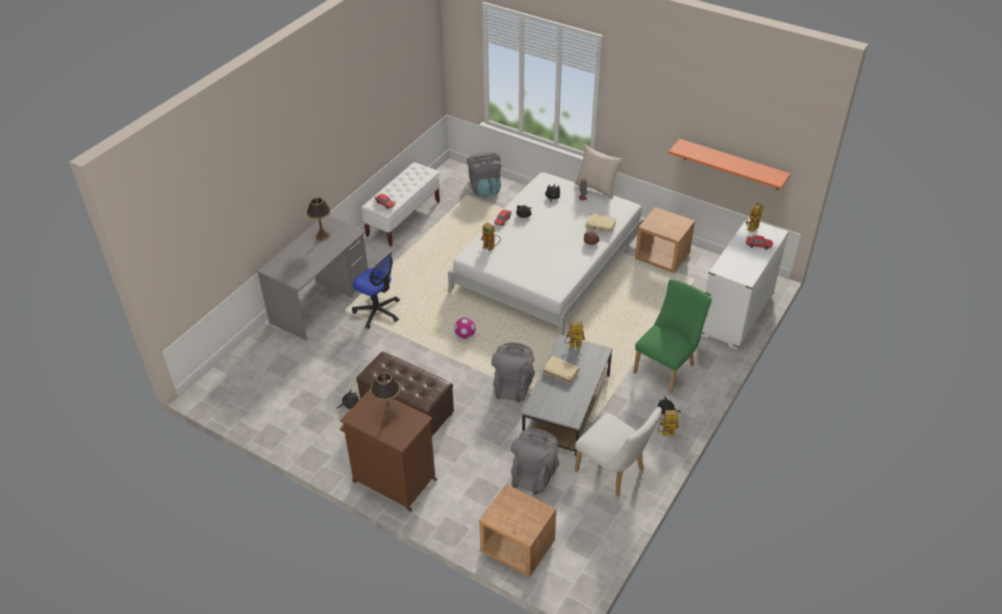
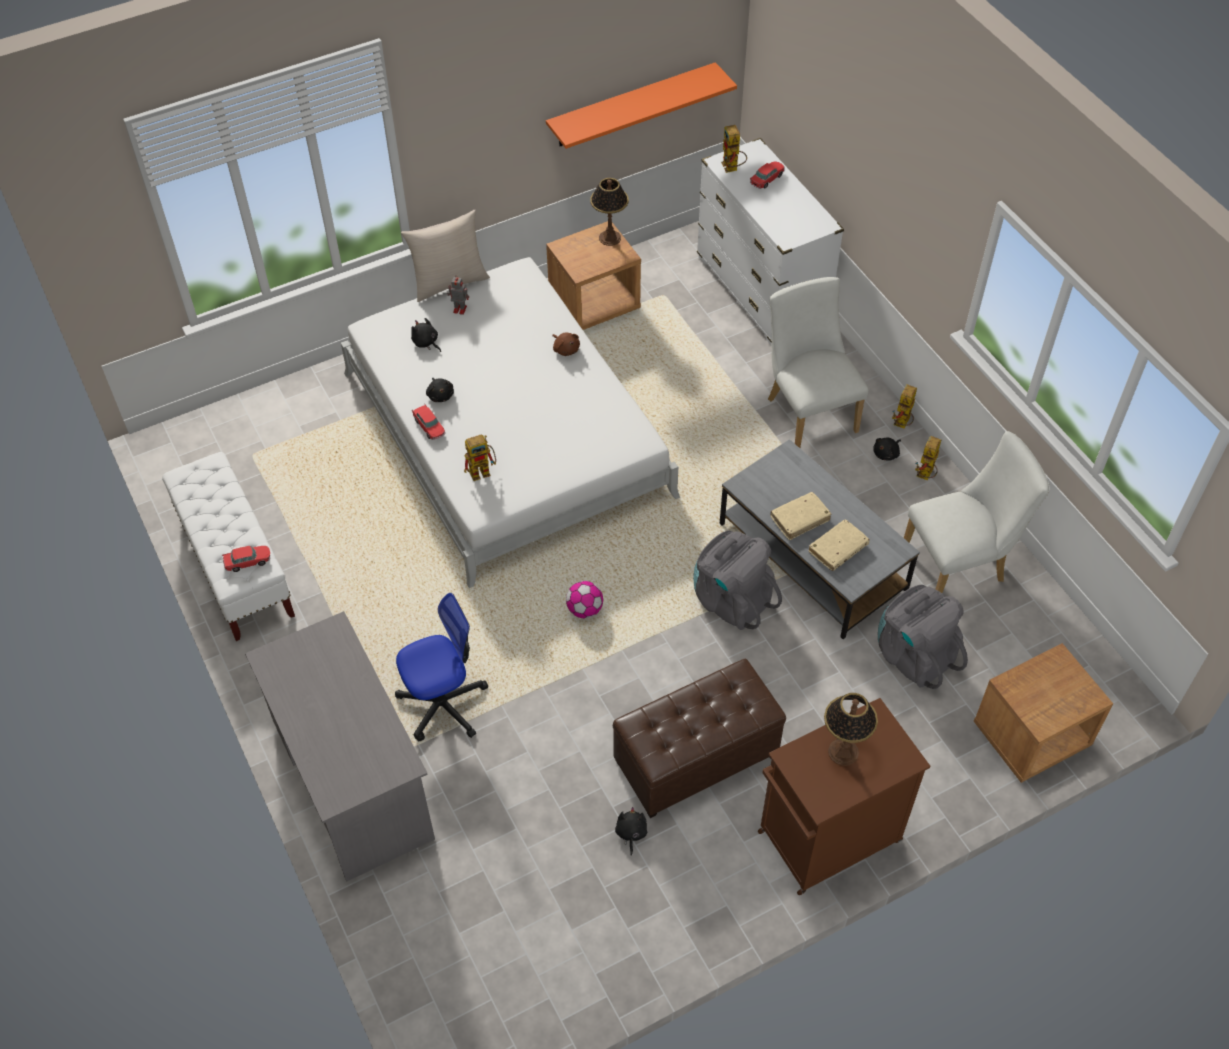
camera: 60 degrees left, 10 degrees up
table lamp [306,197,331,241] -> table lamp moved to [590,178,629,246]
grey backpack [467,152,502,196] -> none
toy robot [565,321,585,348] -> toy robot moved to [892,384,917,428]
beige book [586,214,616,232] -> beige book moved to [809,519,870,571]
green chair [633,279,712,393] -> white chair [768,277,869,448]

